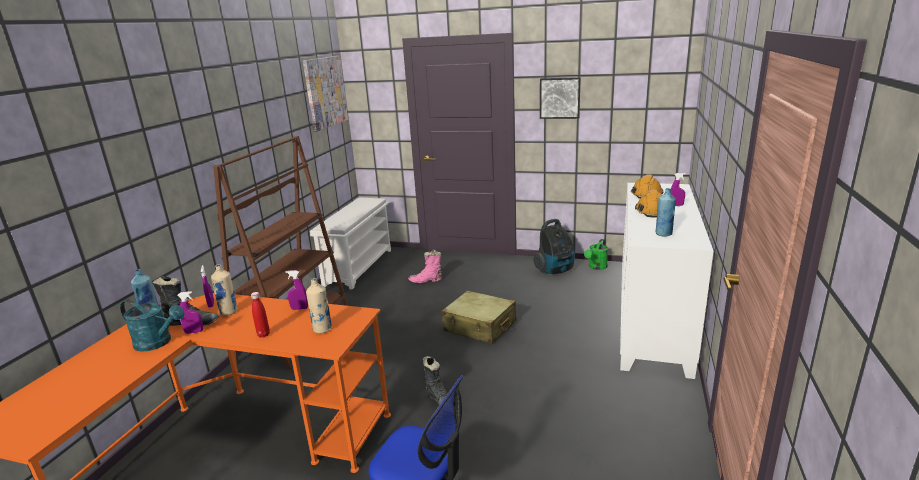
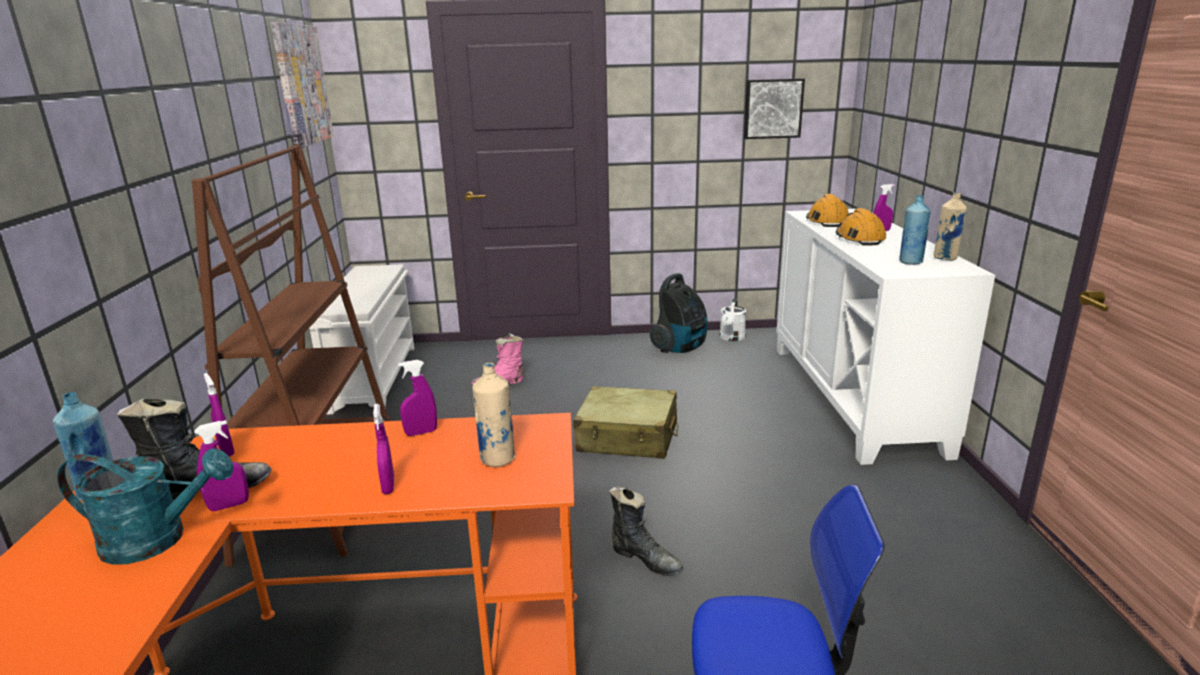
camera: 20 degrees left, 0 degrees up
beige bottle [211,264,238,315] -> beige bottle moved to [934,192,967,260]
red bottle [251,292,270,338] -> purple spray bottle [373,404,394,494]
picture [540,77,581,119] -> picture moved to [744,78,805,139]
green watering can [584,239,608,270] -> white watering can [720,298,746,341]

